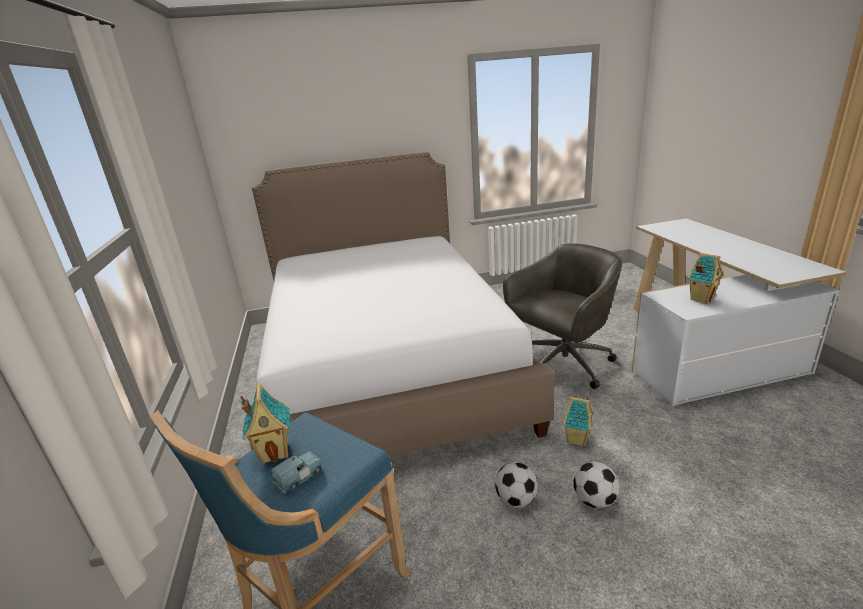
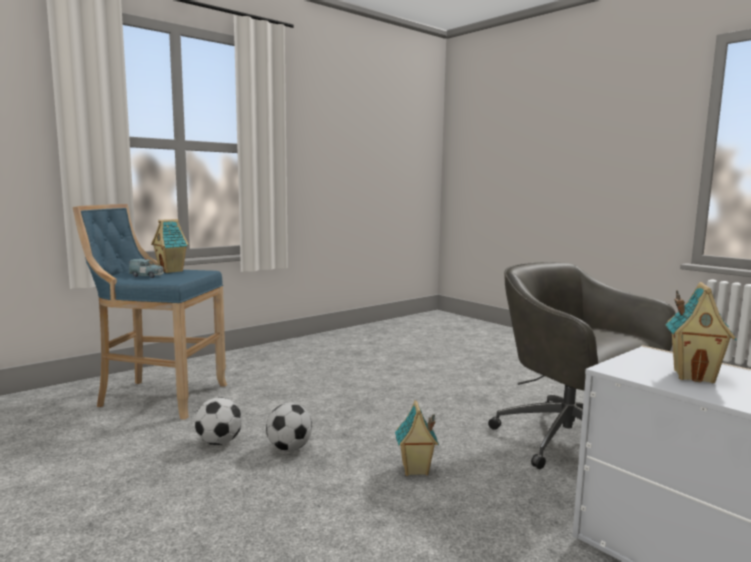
camera: 60 degrees right, 15 degrees down
bed [250,152,554,457] -> none
grey office chair [503,244,623,389] -> grey office chair turned 150 degrees counterclockwise [488,262,676,469]
football [573,462,620,508] -> football moved to [195,397,242,445]

